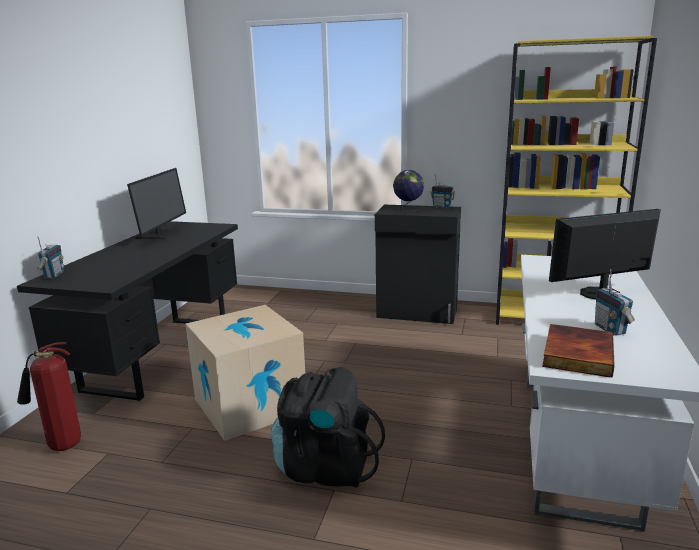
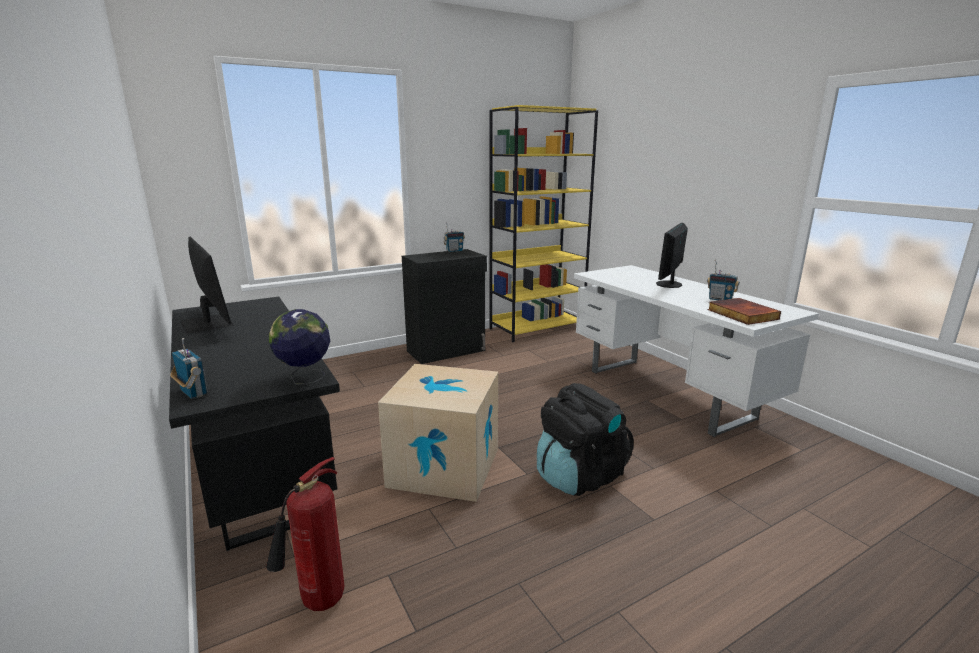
camera: 45 degrees left, 0 degrees up
globe [393,170,424,211] -> globe moved to [269,309,330,384]

